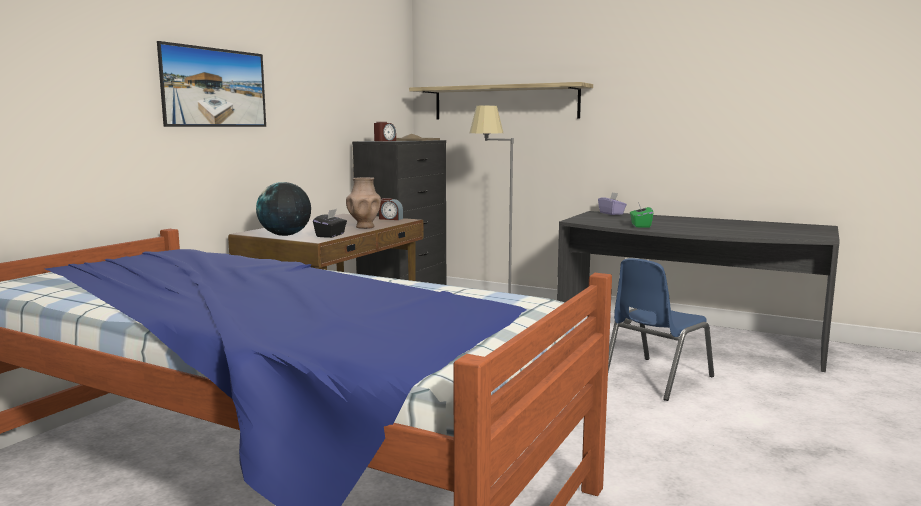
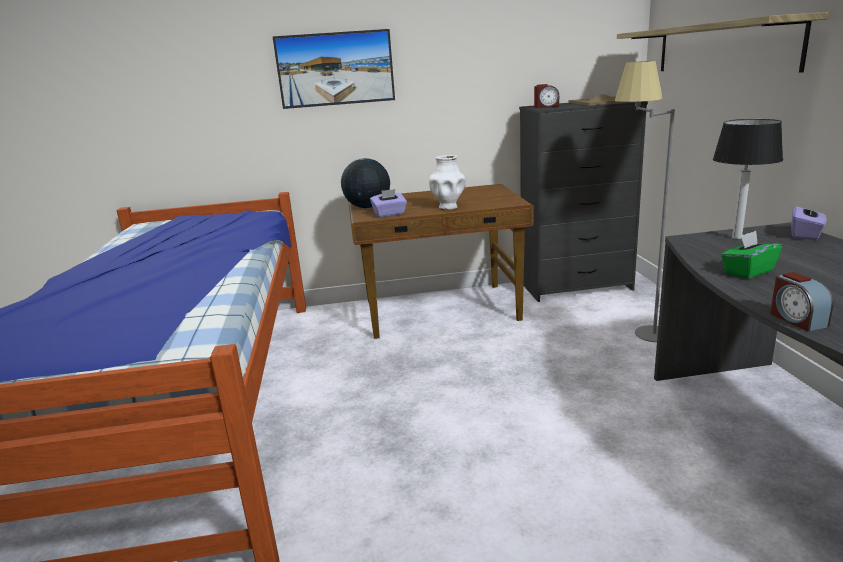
camera: 55 degrees right, 10 degrees up
black tissue box [313,209,347,238] -> purple tissue box [370,189,407,217]
brown vase [346,177,381,229] -> white vase [429,155,466,210]
alarm clock [379,198,404,220] -> alarm clock moved to [770,272,833,331]
blue chair [608,258,714,401] -> none
none -> table lamp [713,119,783,239]

